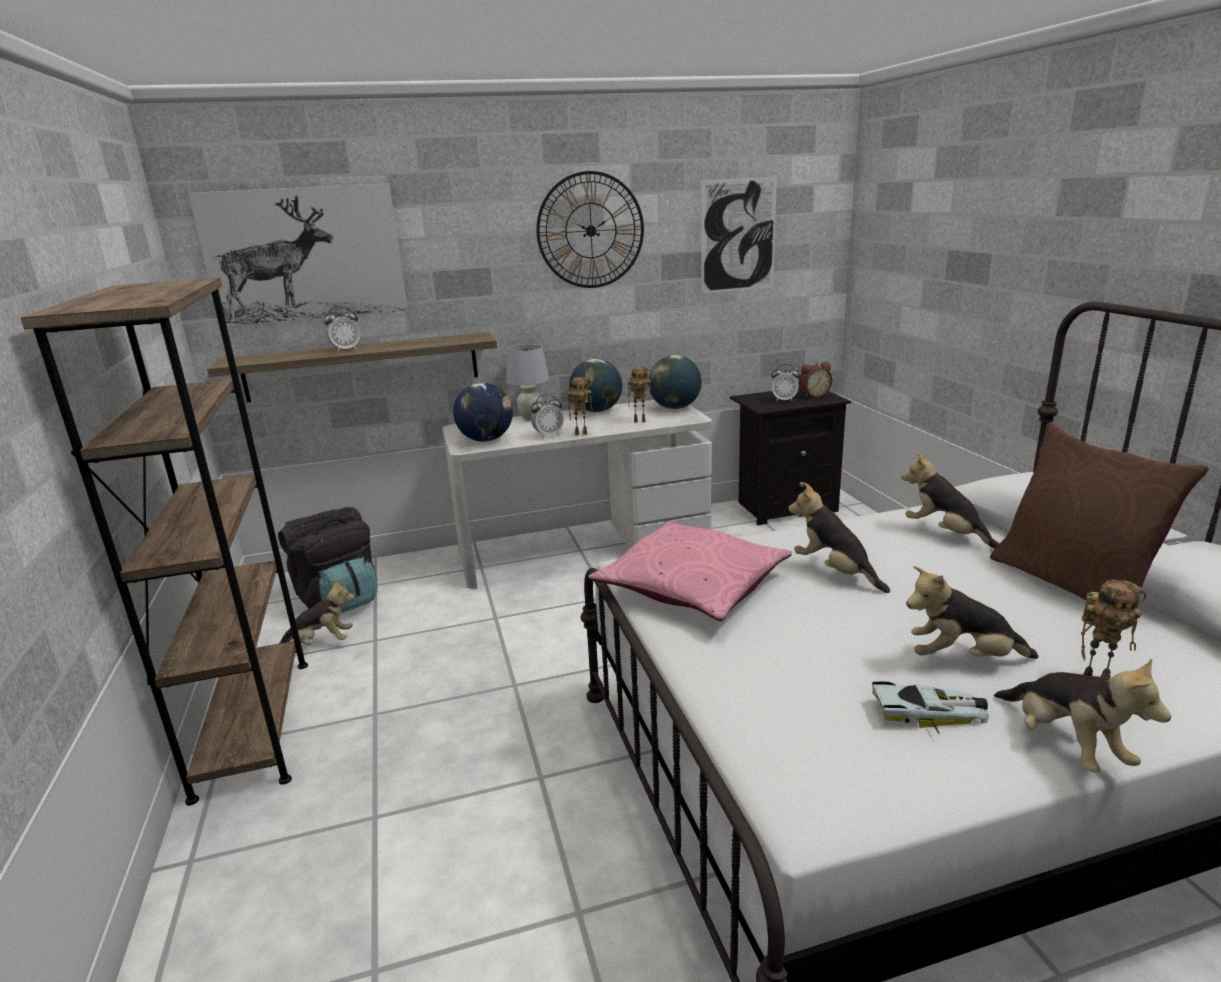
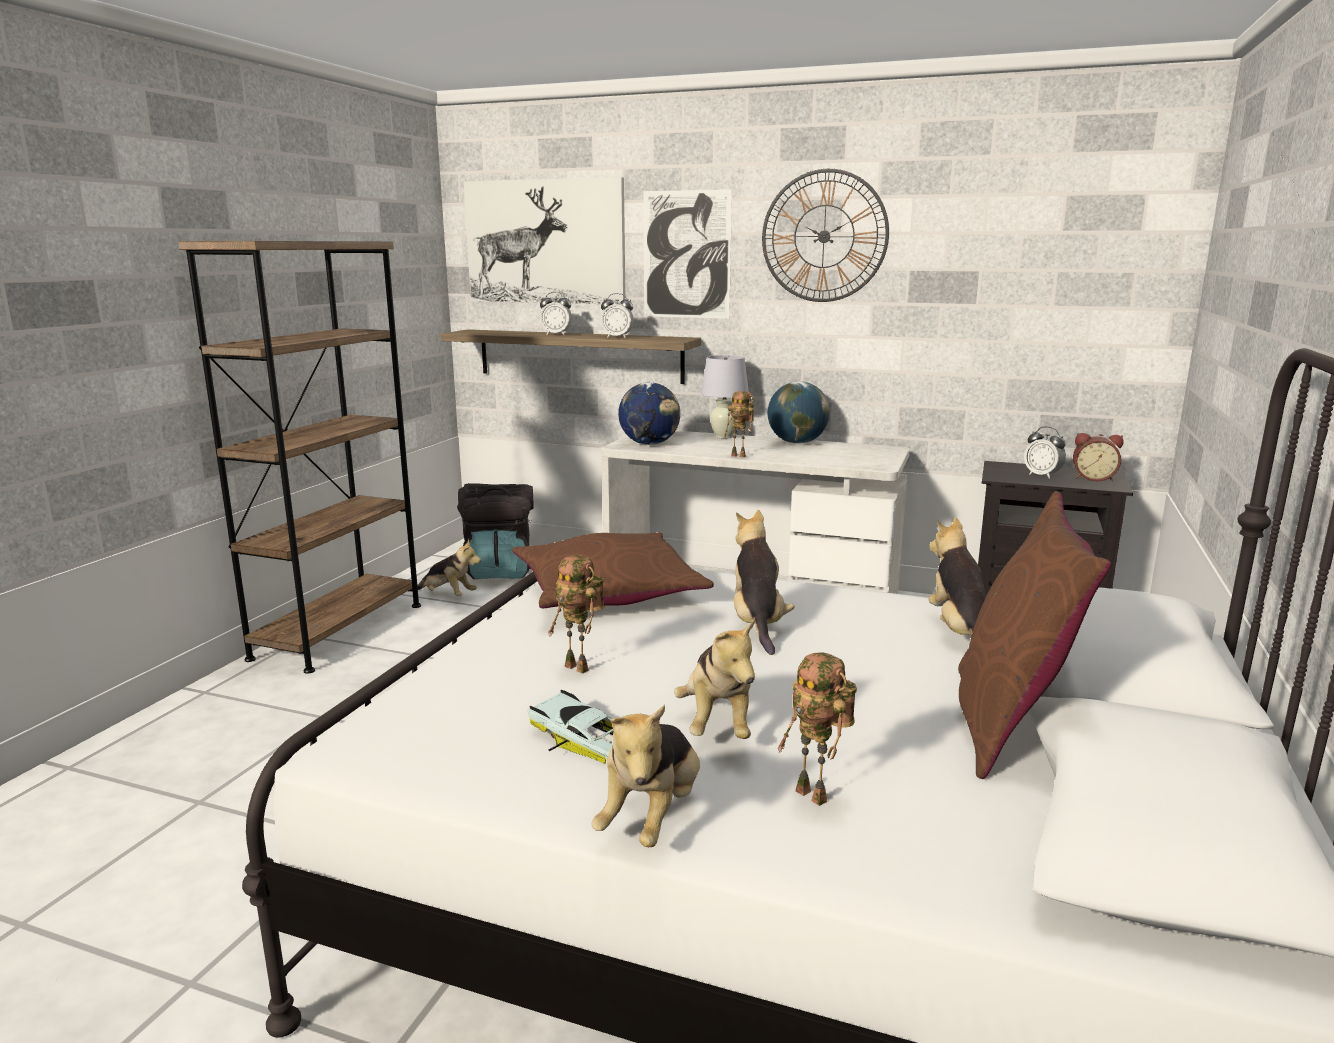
camera: 35 degrees right, 5 degrees down
alarm clock [531,394,564,438] -> alarm clock moved to [601,293,634,338]
pink pillow [588,521,792,621] -> brown pillow [512,532,714,608]
toy robot [628,366,651,423] -> toy robot moved to [548,555,605,674]
globe [648,355,702,409] -> none
picture [701,177,777,294] -> picture moved to [643,189,732,319]
plush toy [906,566,1039,659] -> plush toy turned 135 degrees counterclockwise [674,618,755,739]

